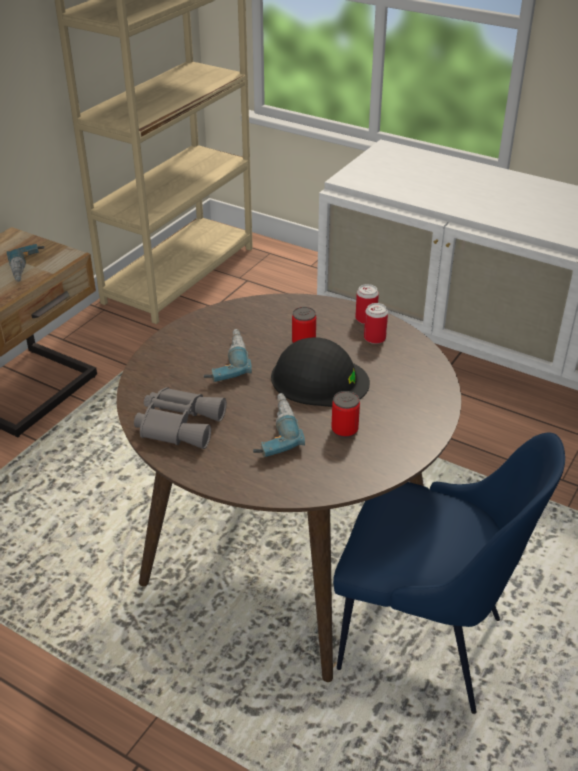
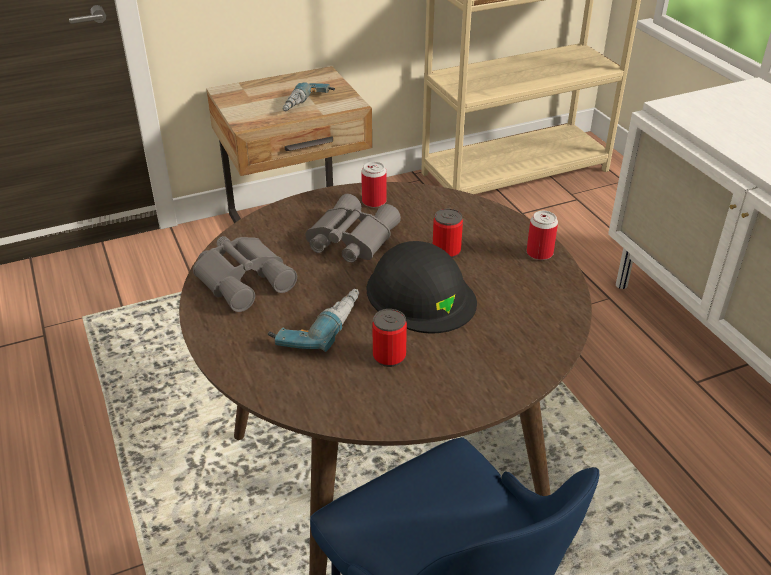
camera: 35 degrees right, 0 degrees up
power drill [204,329,252,382] -> grey binoculars [306,194,401,262]
can [364,303,388,344] -> can moved to [361,162,387,207]

